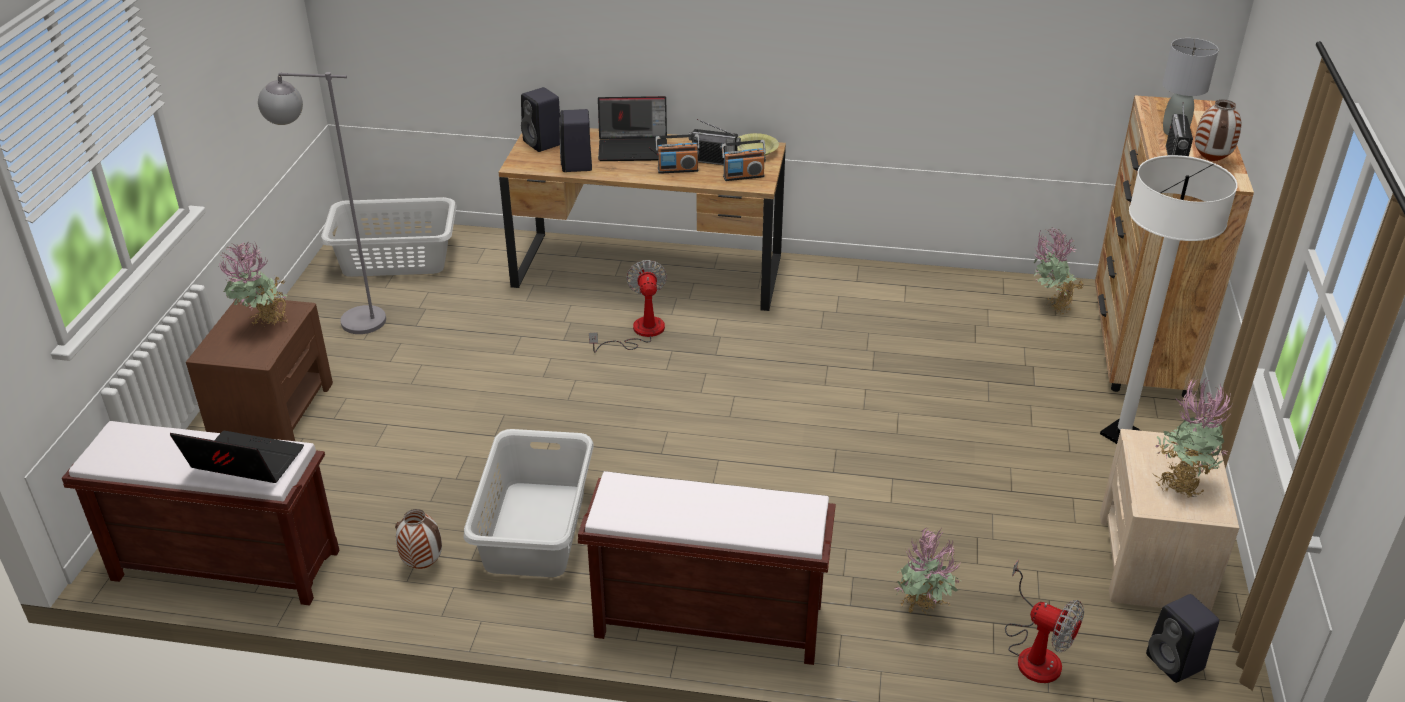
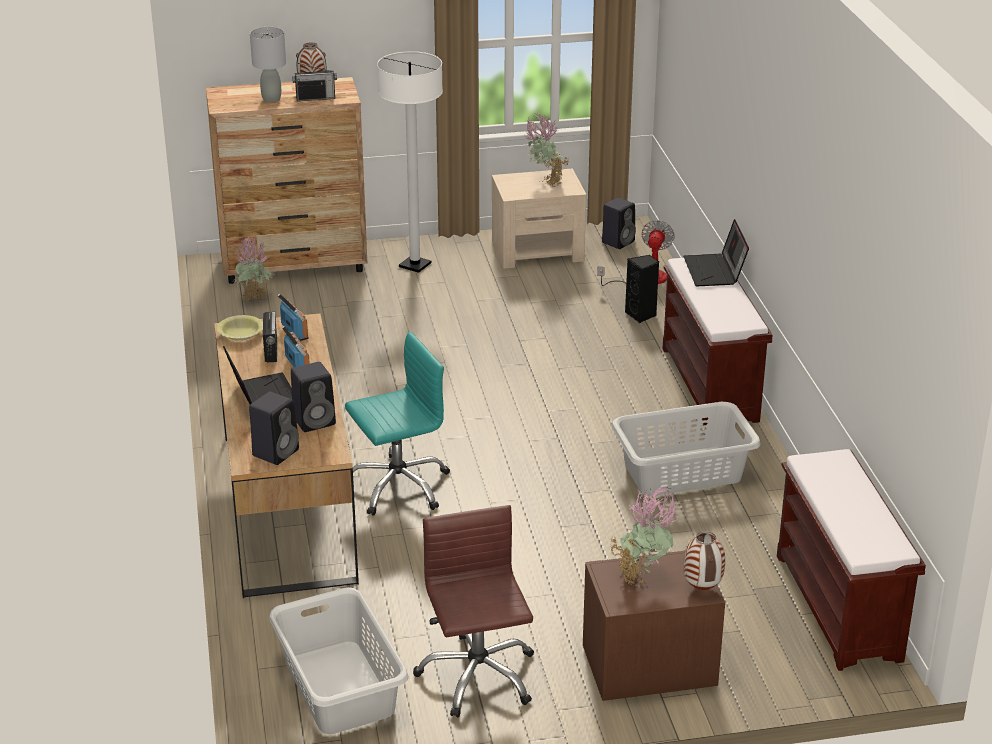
camera: 110 degrees left, 5 degrees down
laptop [170,431,304,483] -> laptop moved to [683,219,749,286]
grey floor lamp [258,72,386,334] -> brown office chair [413,505,534,718]
vase [395,509,442,569] -> vase moved to [683,531,725,590]
fan [589,260,667,353] -> turquoise office chair [345,331,450,516]
potted plant [895,527,962,618] -> black speaker [625,255,659,323]

